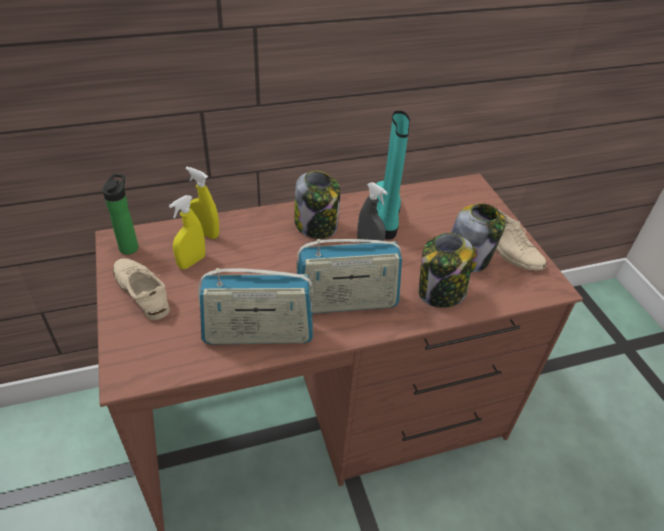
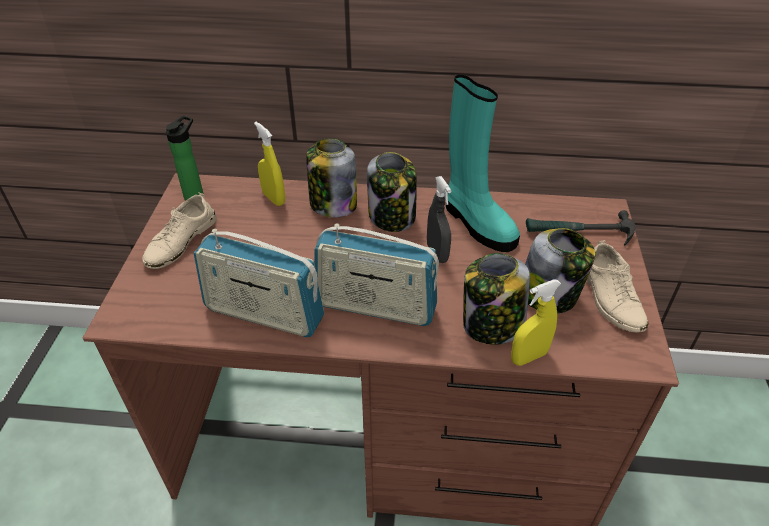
camera: 25 degrees right, 0 degrees up
beige shoe [113,258,170,320] -> beige shoe turned 135 degrees counterclockwise [142,192,217,269]
yellow spray bottle [169,195,205,269] -> yellow spray bottle moved to [511,279,561,366]
turquoise boot [376,111,410,240] -> turquoise boot turned 120 degrees clockwise [446,74,520,252]
none -> jar [306,138,357,217]
none -> hammer [526,210,636,246]

